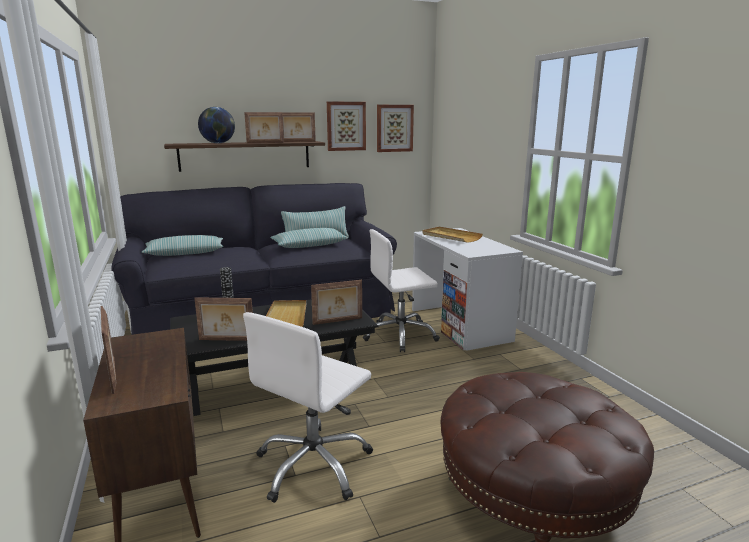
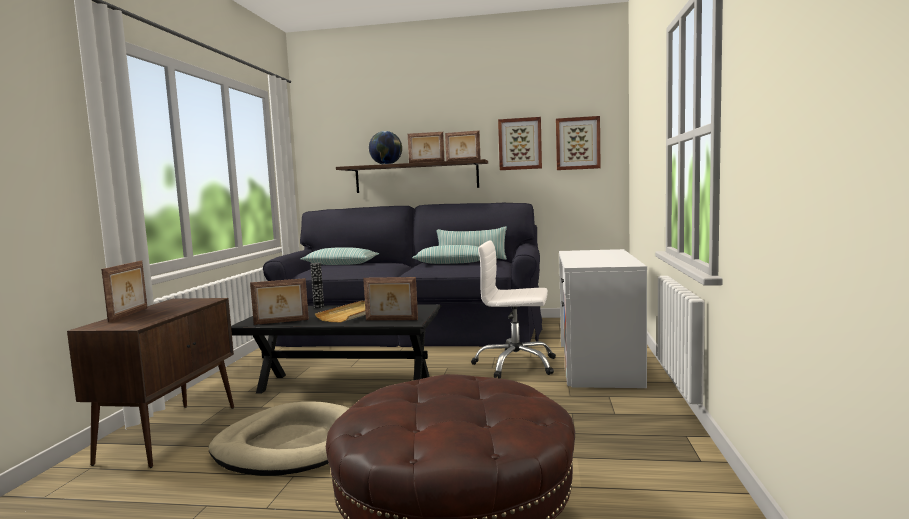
camera: 30 degrees right, 10 degrees down
picture frame [194,297,253,341] -> picture frame turned 45 degrees counterclockwise [250,278,309,325]
white office chair [243,312,373,503] -> beige dog bed [209,402,349,476]
beige tray [422,227,483,243] -> none

